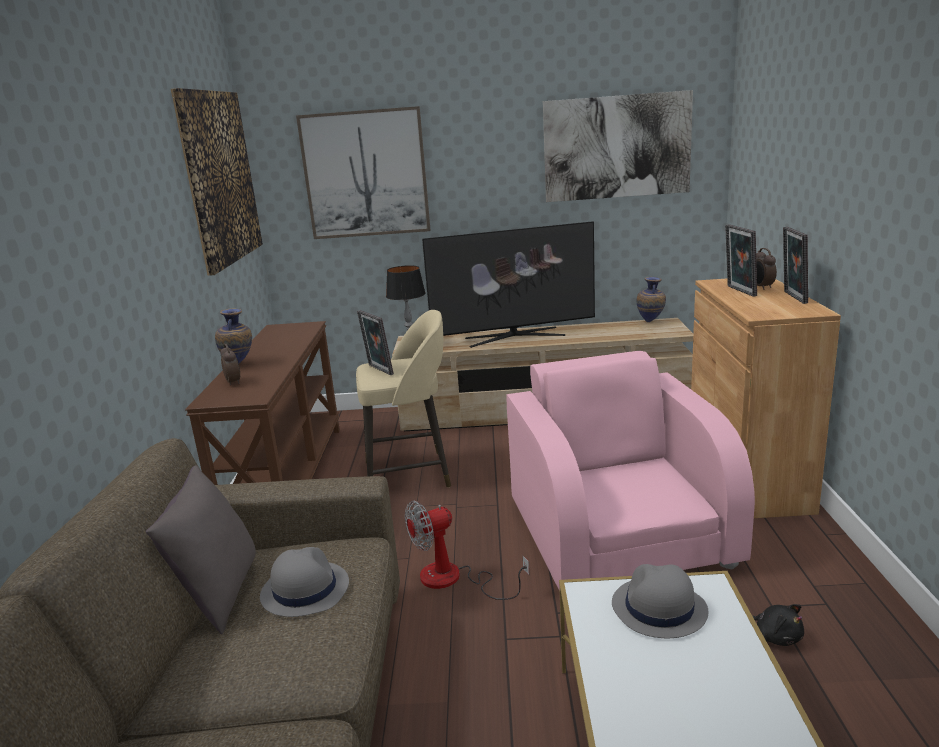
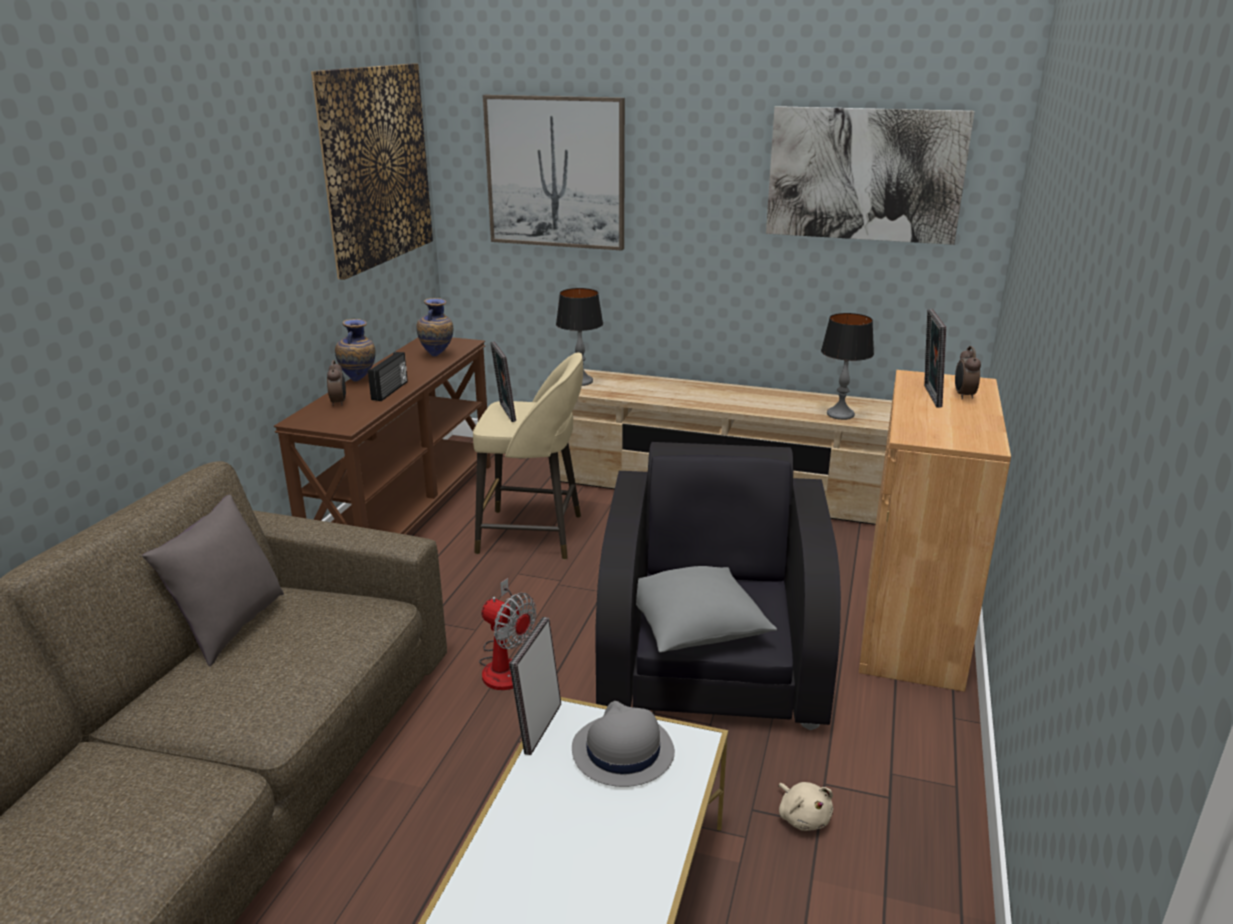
camera: 15 degrees right, 5 degrees up
grey hat [260,547,349,617] -> none
fan [405,500,529,600] -> fan turned 135 degrees counterclockwise [479,578,537,690]
television [422,221,595,348] -> none
pink armchair [506,351,755,591] -> black armchair [596,442,841,730]
vase [637,277,666,322] -> vase moved to [416,298,453,356]
black plush toy [752,604,804,646] -> beige plush toy [779,782,833,831]
picture frame [783,227,808,304] -> picture frame moved to [509,617,561,755]
none -> radio [368,352,408,401]
none -> grey pillow [636,566,777,653]
none -> table lamp [821,313,874,420]

